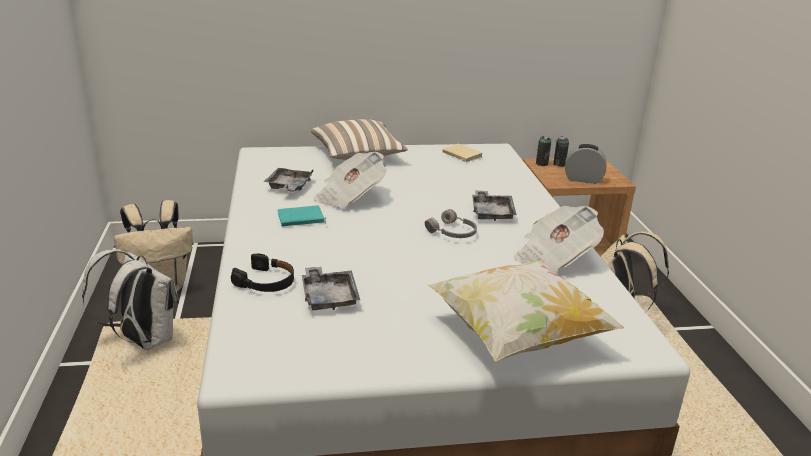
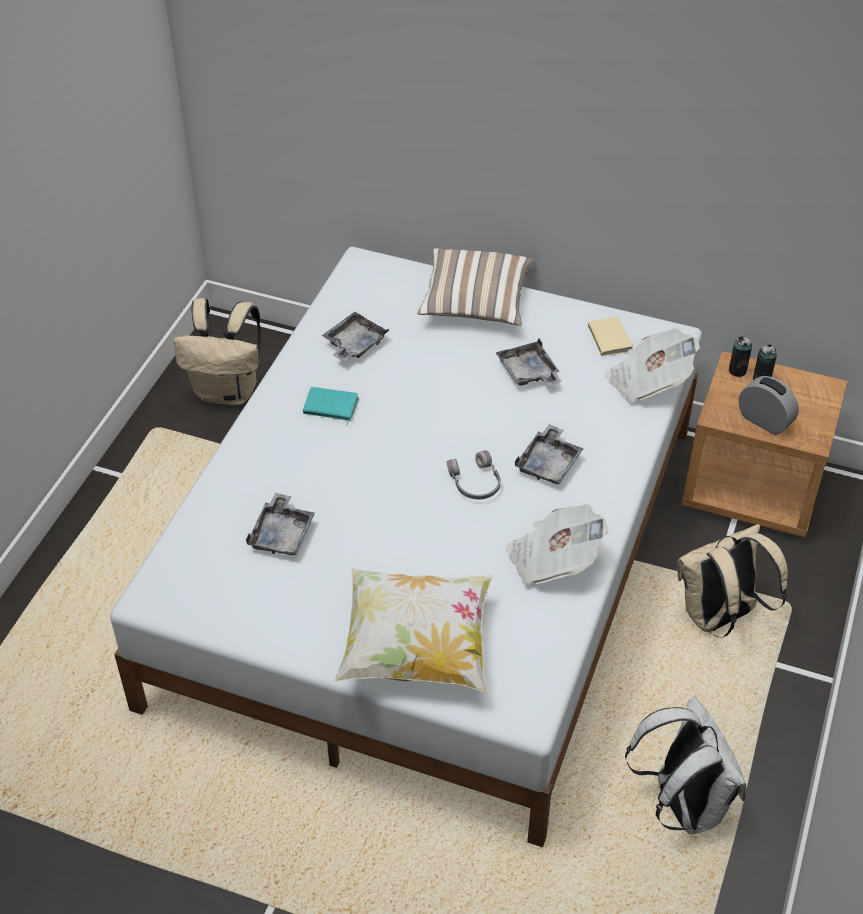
camera: 30 degrees right, 20 degrees up
white backpack [82,249,179,350] -> white backpack moved to [625,696,746,834]
black headphones [231,253,294,292] -> none
newspaper [314,152,386,208] -> newspaper moved to [605,328,700,403]
none -> grey tray [496,338,562,386]

